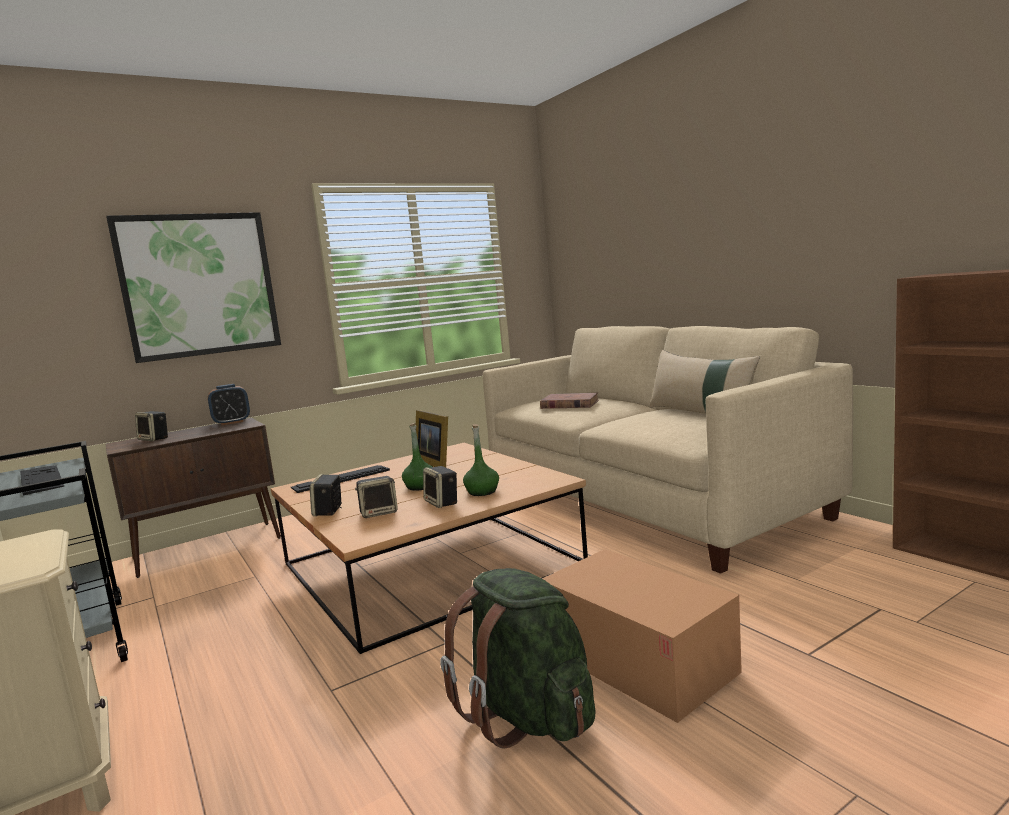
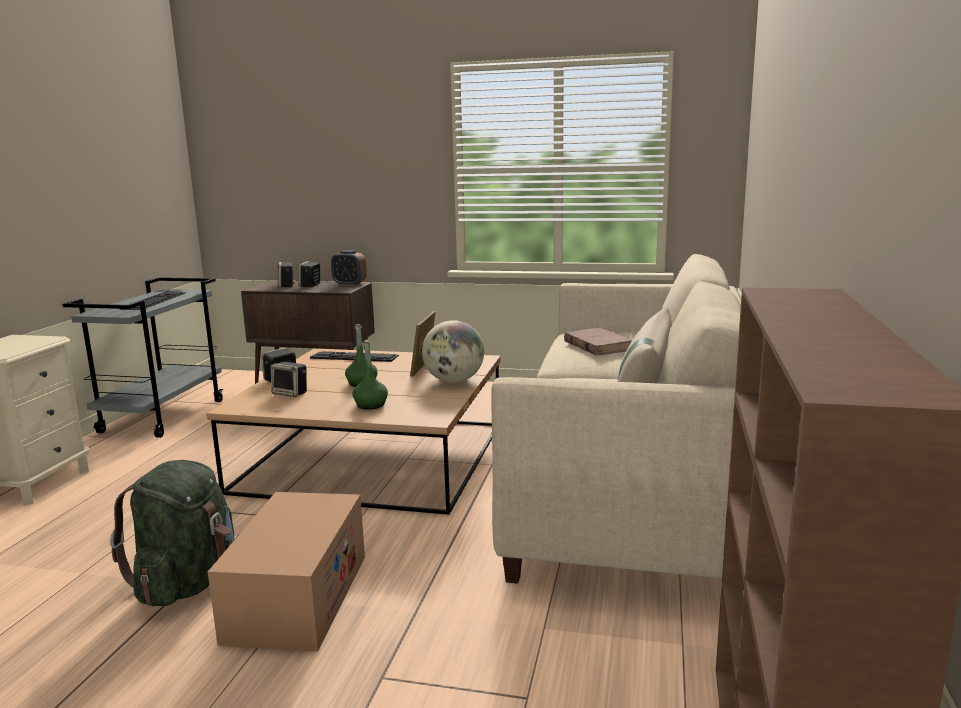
camera: 45 degrees right, 5 degrees up
picture [106,212,281,363] -> none
speaker [423,466,457,508] -> speaker moved to [298,261,321,287]
none -> globe [422,320,484,383]

